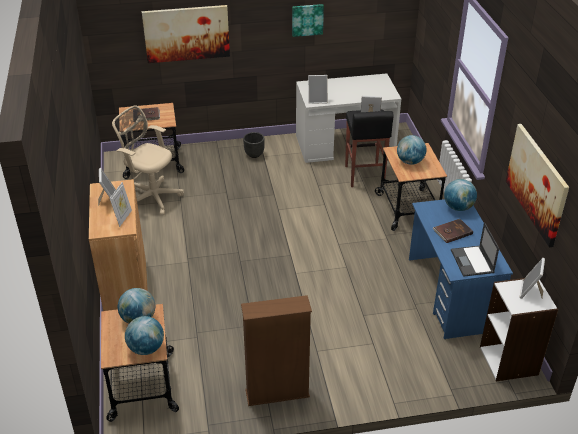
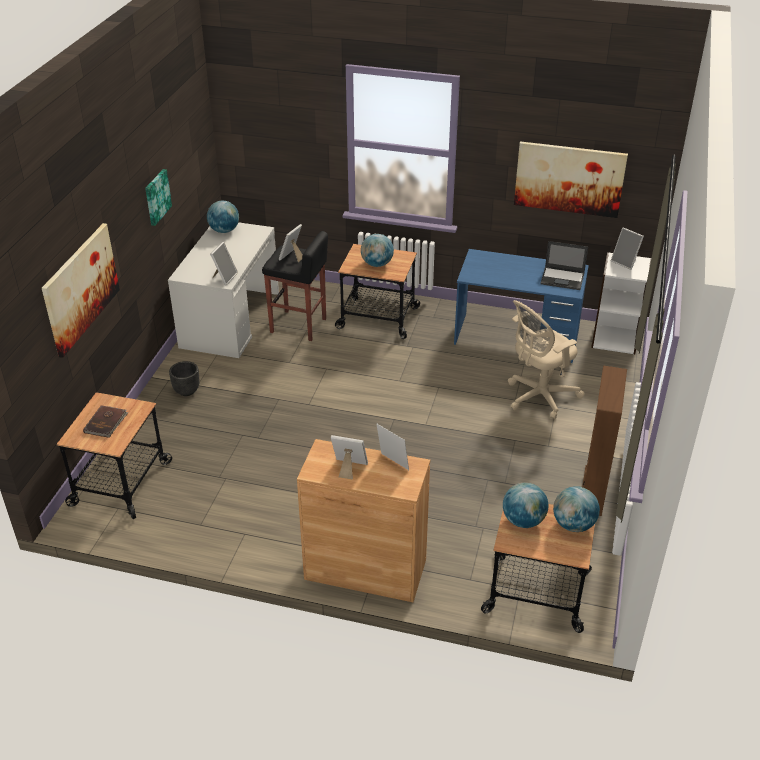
camera: 65 degrees left, 0 degrees up
beige office chair [112,105,184,215] -> beige office chair moved to [508,300,585,419]
brown book [433,219,473,243] -> none
globe [444,179,477,211] -> globe moved to [207,201,239,233]

